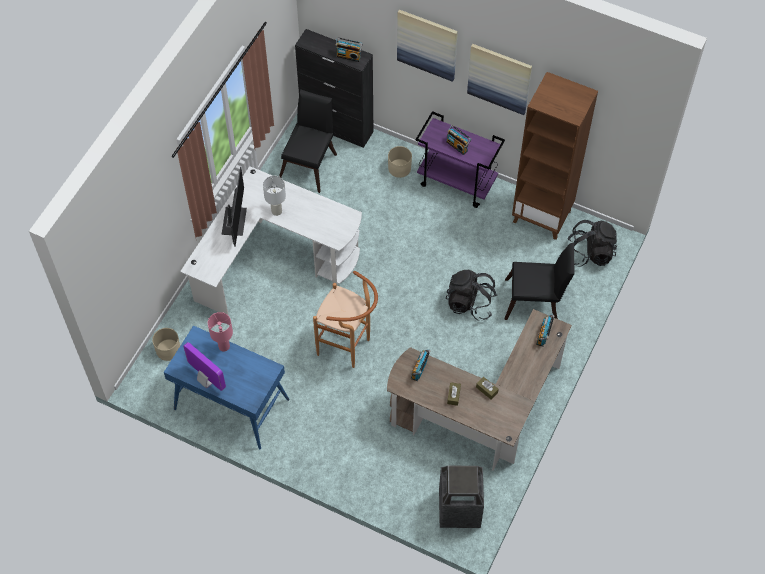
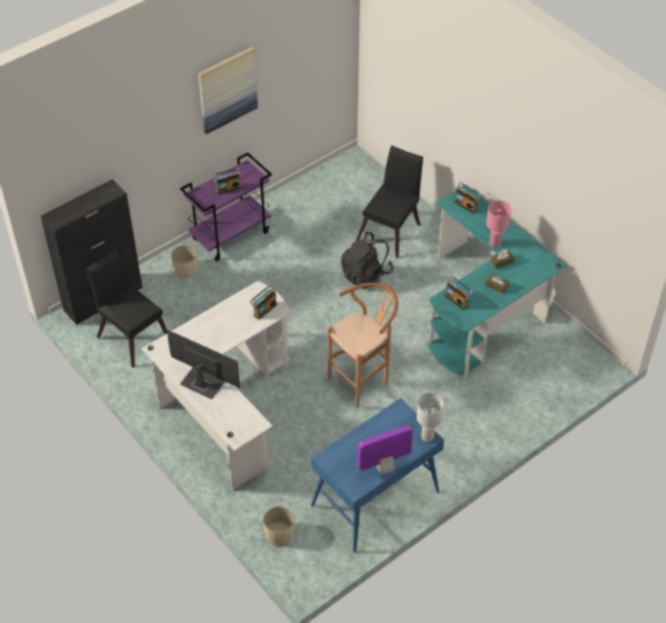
camera: 65 degrees left, 10 degrees down
pink table lamp [208,312,233,351] -> pink table lamp moved to [486,201,511,248]
white table lamp [263,176,286,216] -> white table lamp moved to [417,393,444,442]
radio [336,37,363,62] -> radio moved to [250,285,277,320]
brown desk [387,309,572,471] -> turquoise desk [428,185,567,378]
picture [397,10,458,82] -> none
trash can [439,466,484,528] -> none
brown bookcase [512,72,598,240] -> none
black backpack [567,220,617,267] -> none

